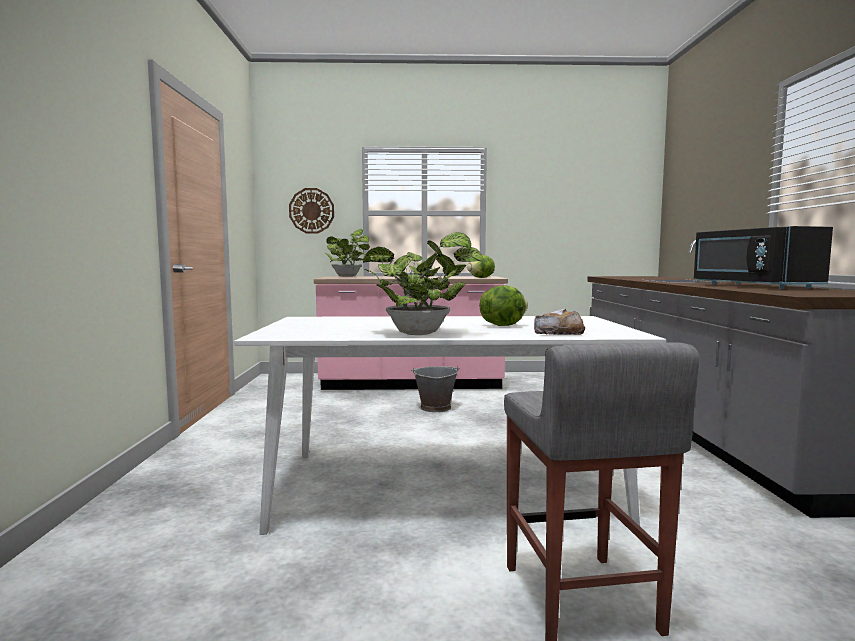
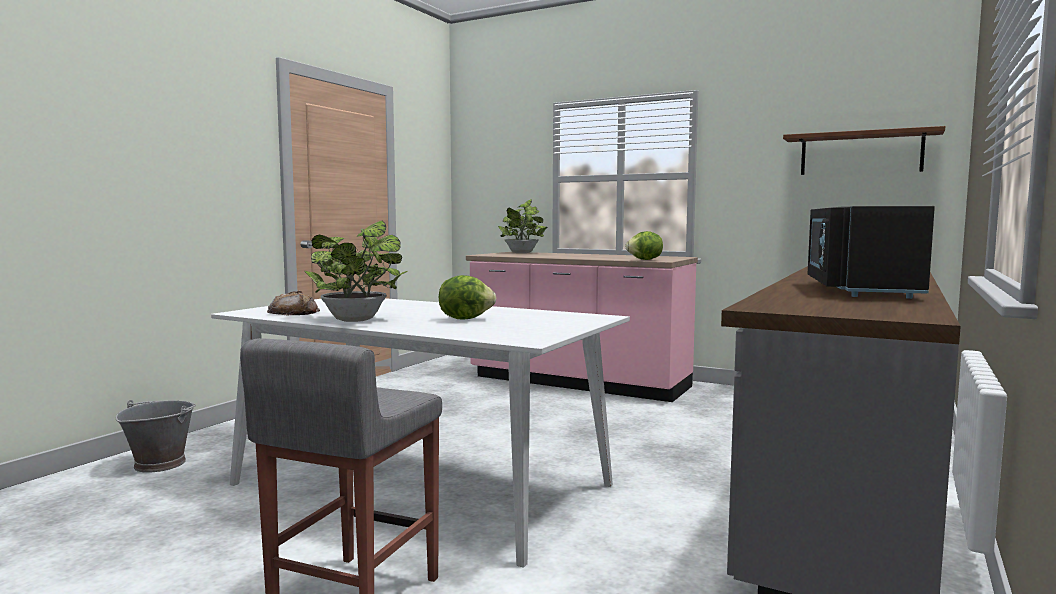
camera: 30 degrees right, 0 degrees up
wall clock [289,188,334,234] -> none
grey bucket [411,366,459,412] -> grey bucket moved to [116,400,196,473]
bread [534,308,585,335] -> bread moved to [267,291,320,315]
none -> brown shelf [783,126,945,175]

